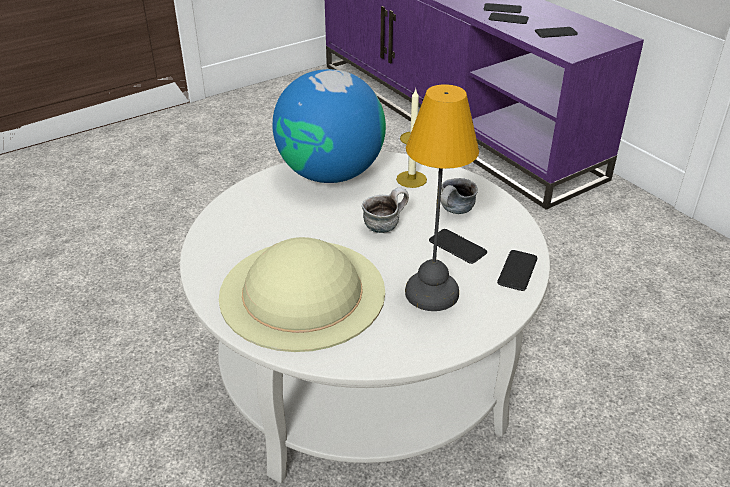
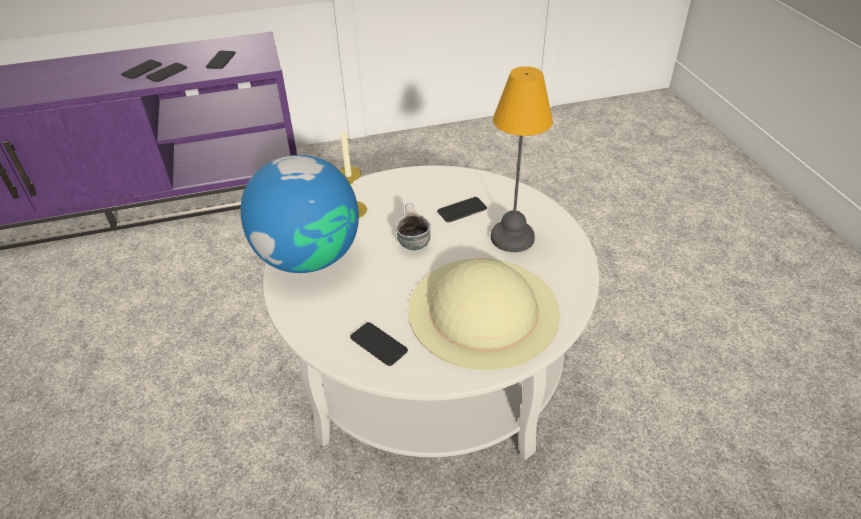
camera: 70 degrees left, 5 degrees up
mug [440,178,478,214] -> none
phone [497,250,537,291] -> phone moved to [350,322,408,366]

